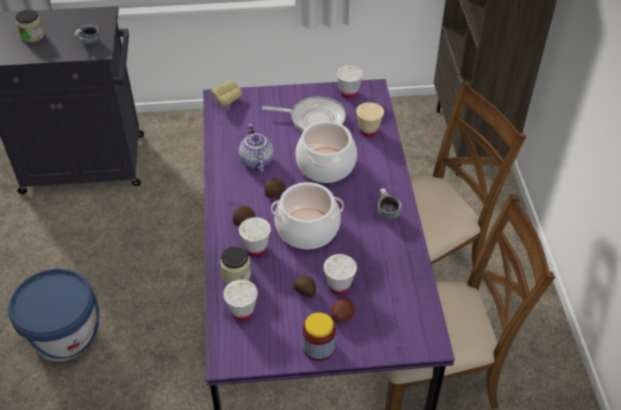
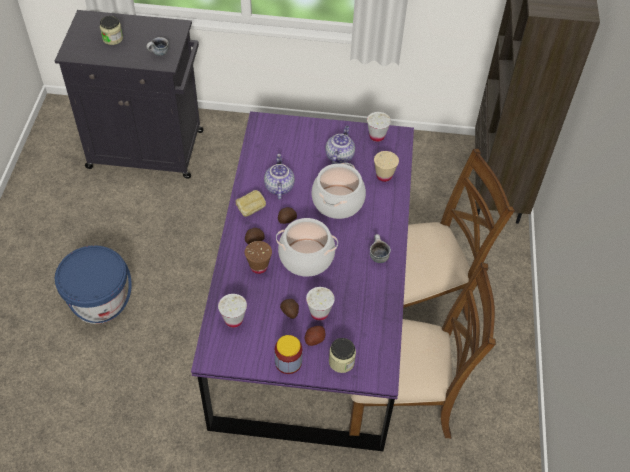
camera: 10 degrees right, 5 degrees up
bread [211,80,242,107] -> bread moved to [236,190,266,217]
jar [220,246,251,284] -> jar moved to [329,338,356,373]
white cup [239,217,271,256] -> brown cup [245,241,272,274]
frying pan [262,97,346,132] -> teapot [325,126,355,164]

